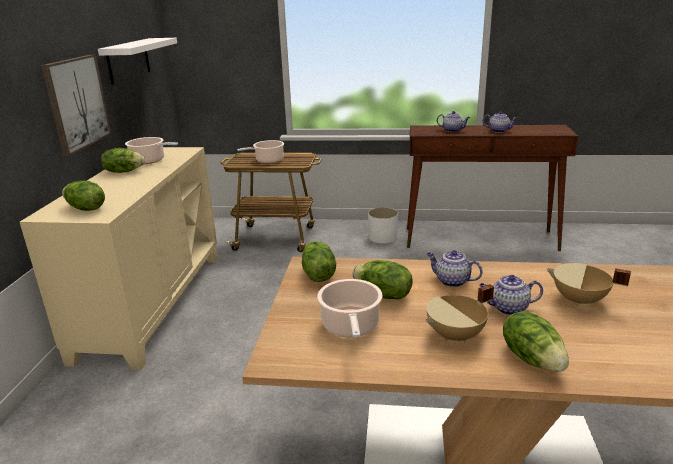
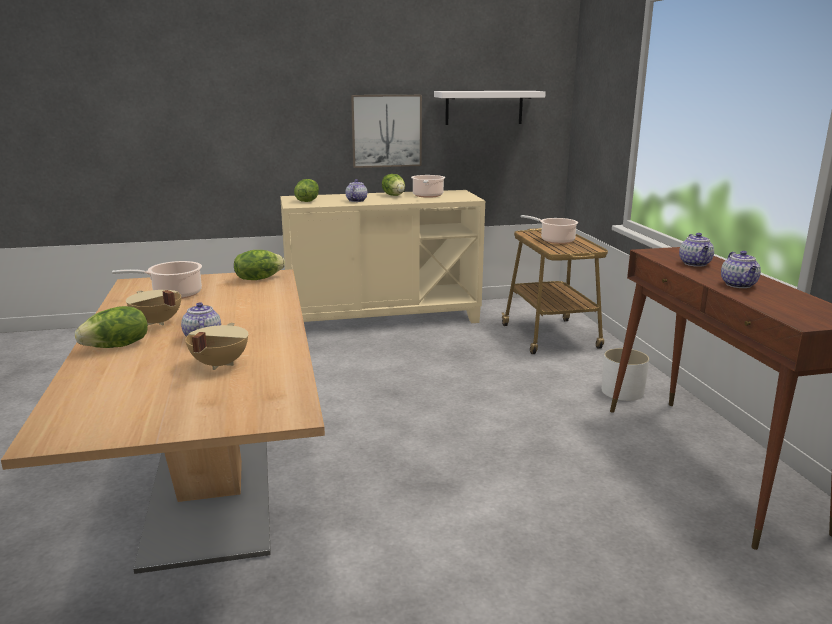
camera: 70 degrees right, 5 degrees down
lettuce [352,260,412,299] -> none
teapot [427,250,483,287] -> teapot moved to [345,179,367,202]

